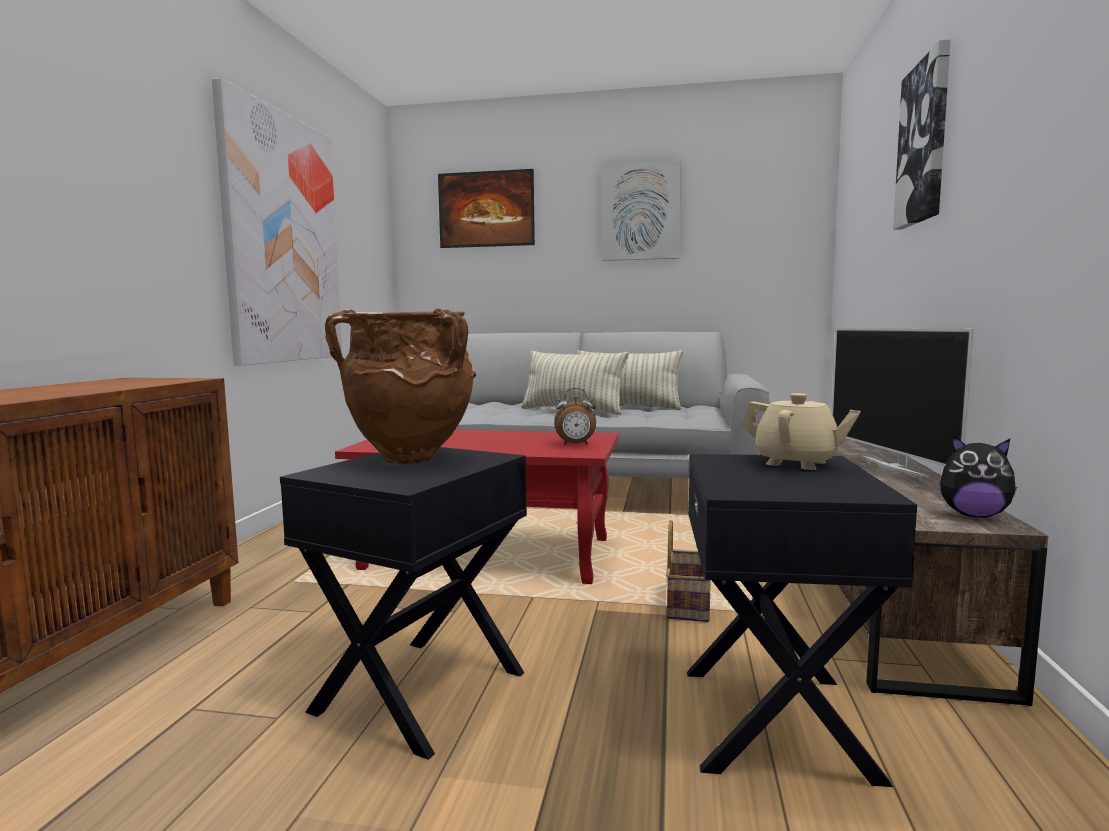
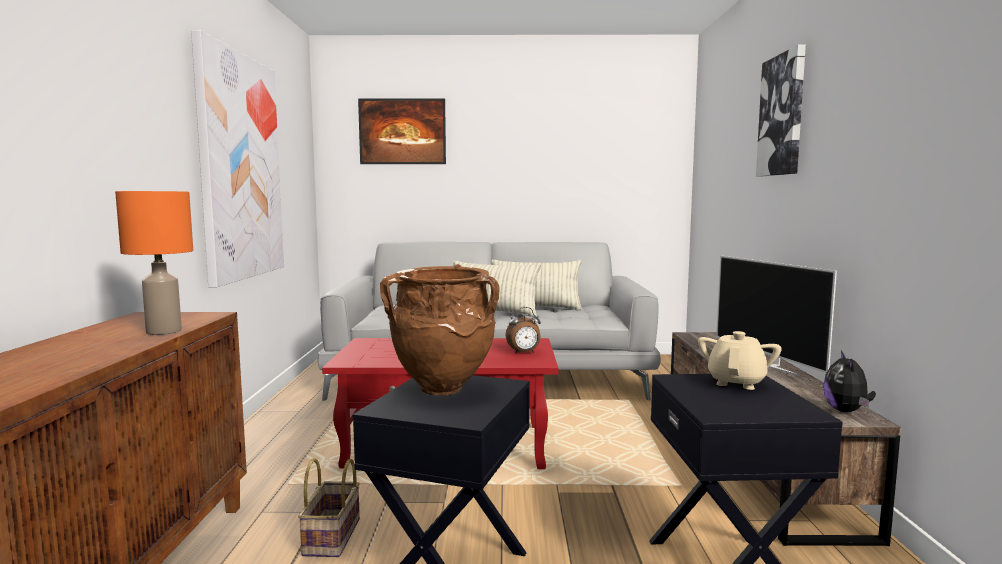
camera: 10 degrees left, 0 degrees up
picture [602,160,681,261] -> none
basket [666,520,711,622] -> basket moved to [298,458,360,557]
beige teapot [742,393,861,470] -> beige teapot turned 90 degrees counterclockwise [698,331,782,390]
plush toy [940,436,1017,518] -> plush toy turned 90 degrees clockwise [823,351,876,412]
none -> orange table lamp [115,191,193,335]

